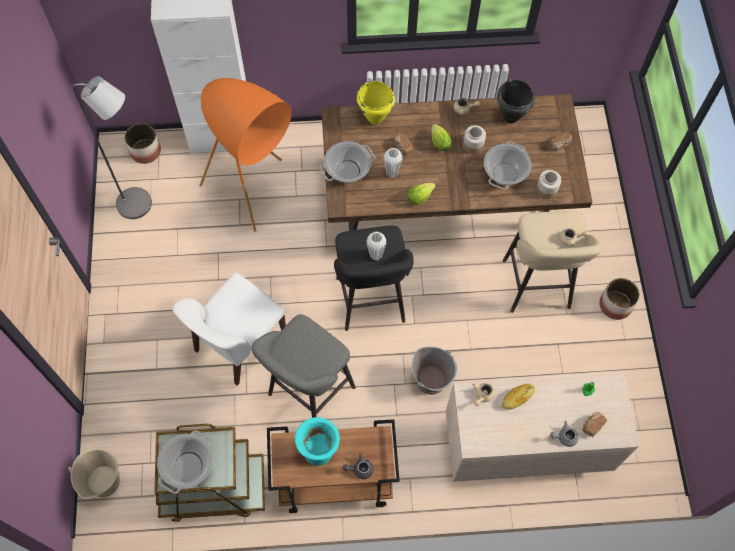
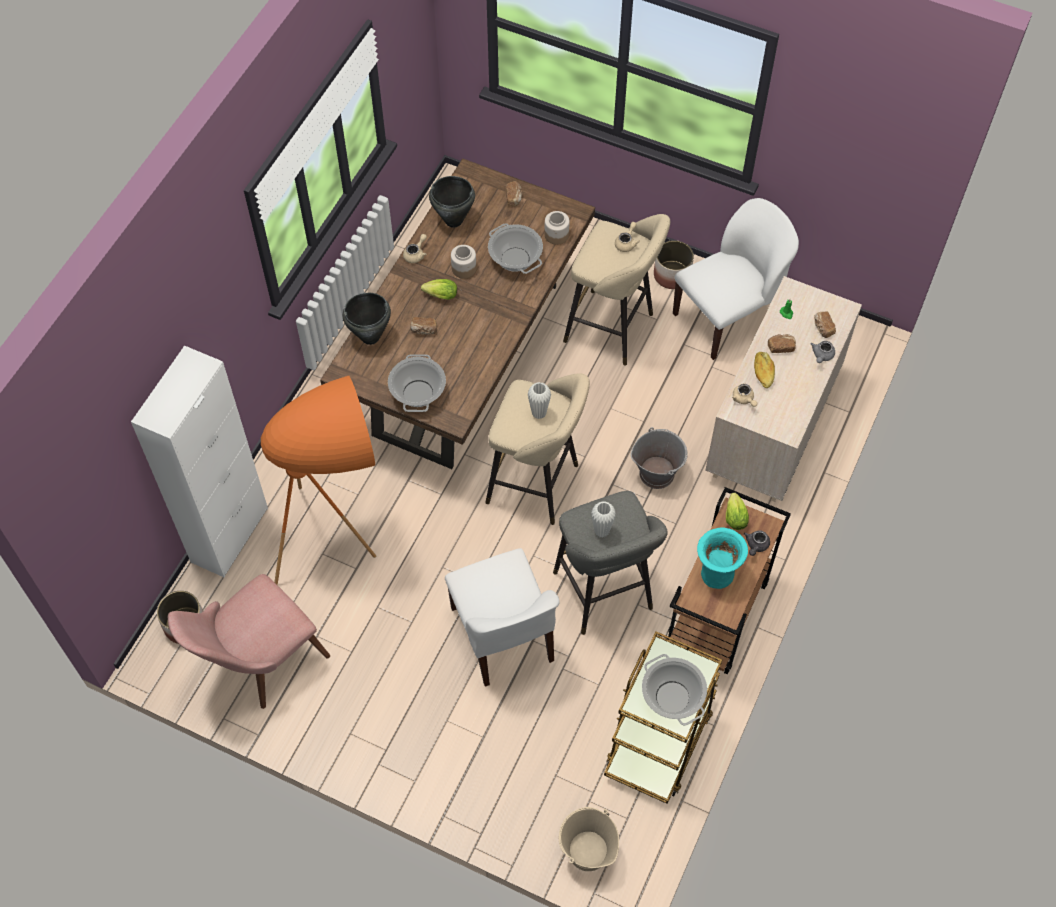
camera: 60 degrees left, 5 degrees down
grey floor lamp [73,76,152,219] -> pink chair [168,574,330,709]
black stool [334,226,414,331] -> beige stool [485,373,590,525]
yellow cooking pot [357,81,395,124] -> black cooking pot [343,293,391,345]
white vase [384,148,403,178] -> white vase moved to [591,502,616,537]
lettuce [407,183,436,205] -> lettuce moved to [726,493,749,530]
none -> white chair [673,198,799,360]
none -> bread [768,334,796,353]

